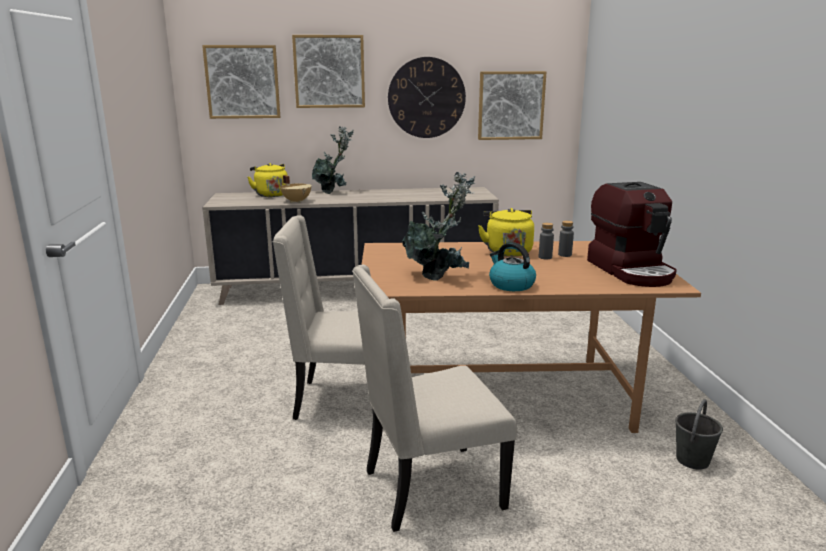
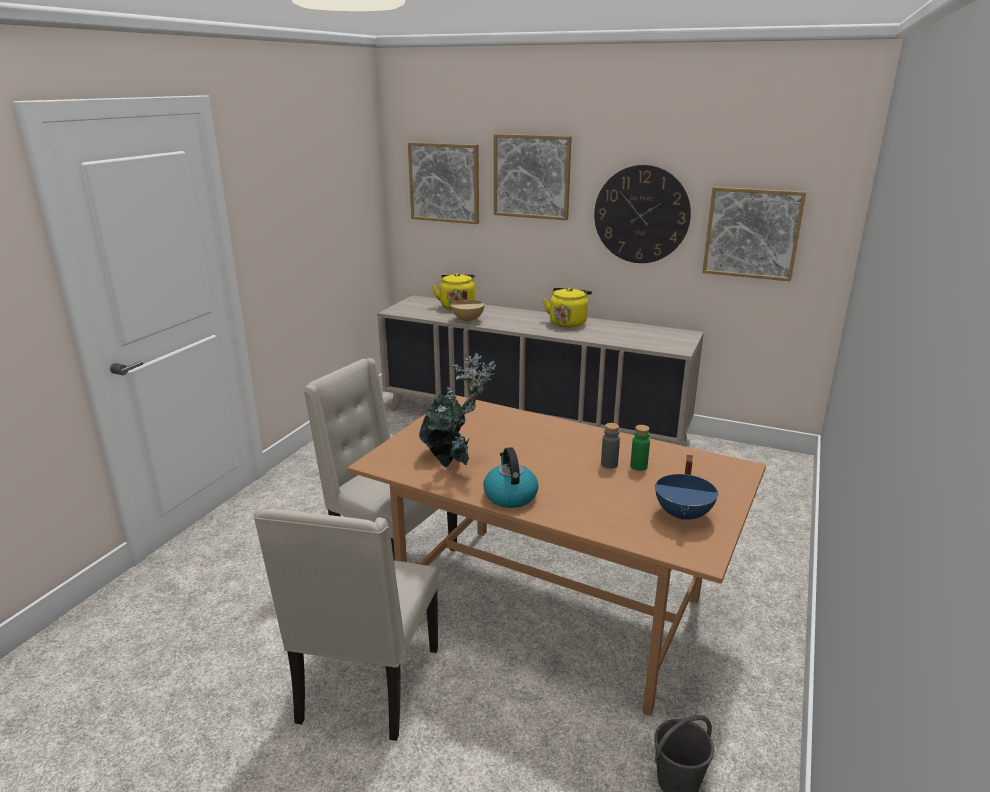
camera: 30 degrees right, 5 degrees up
potted plant [312,126,354,194] -> none
beige chair [352,265,517,532] -> beige chair turned 90 degrees counterclockwise [253,504,439,741]
yellow kettle [478,208,534,257] -> yellow kettle moved to [542,287,592,327]
grey bottle [558,221,574,257] -> green bottle [630,425,650,471]
coffee machine [587,182,677,287] -> blue cooking pot [655,455,719,523]

